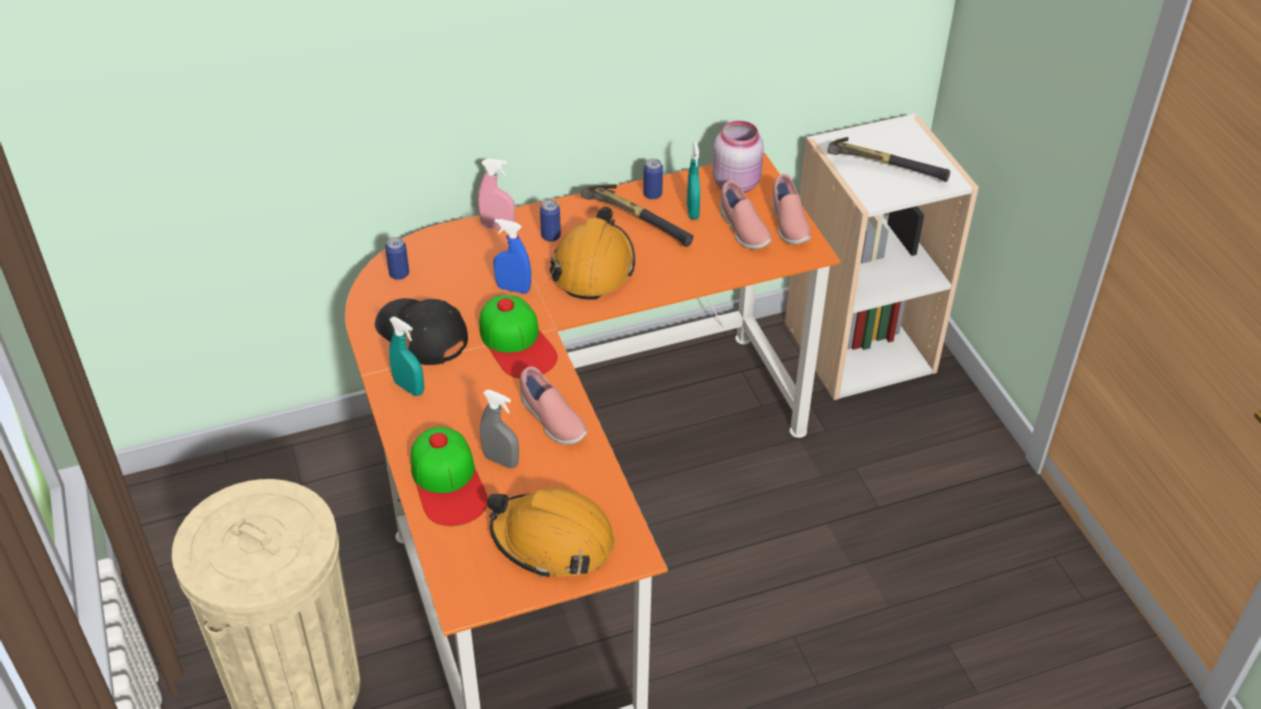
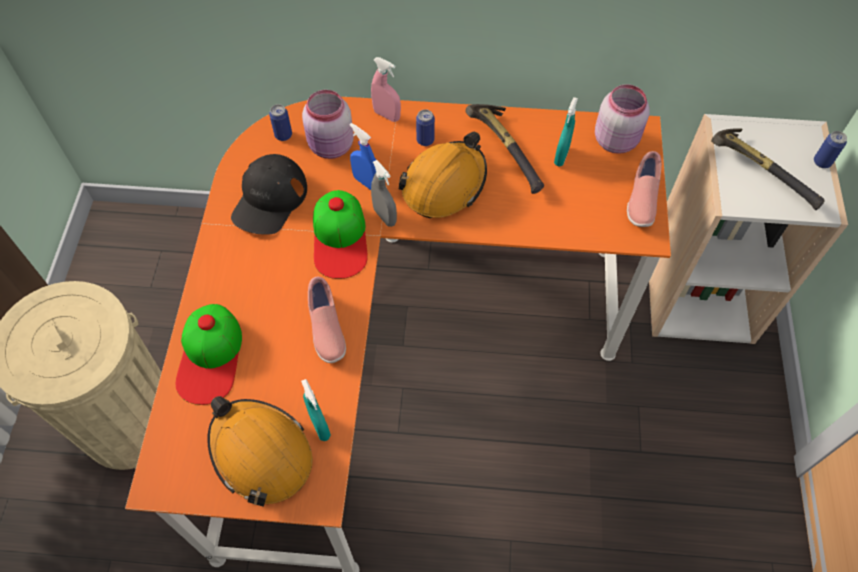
camera: 25 degrees right, 15 degrees up
black cap [375,298,468,365] -> black cap turned 135 degrees counterclockwise [231,154,307,235]
turquoise spray bottle [389,317,424,396] -> turquoise spray bottle moved to [301,379,331,441]
grey spray bottle [480,390,519,468] -> grey spray bottle moved to [371,160,397,227]
can [643,158,663,200] -> can moved to [814,131,847,168]
pink shoe [720,180,772,249] -> none
none -> pink jar [302,90,354,159]

